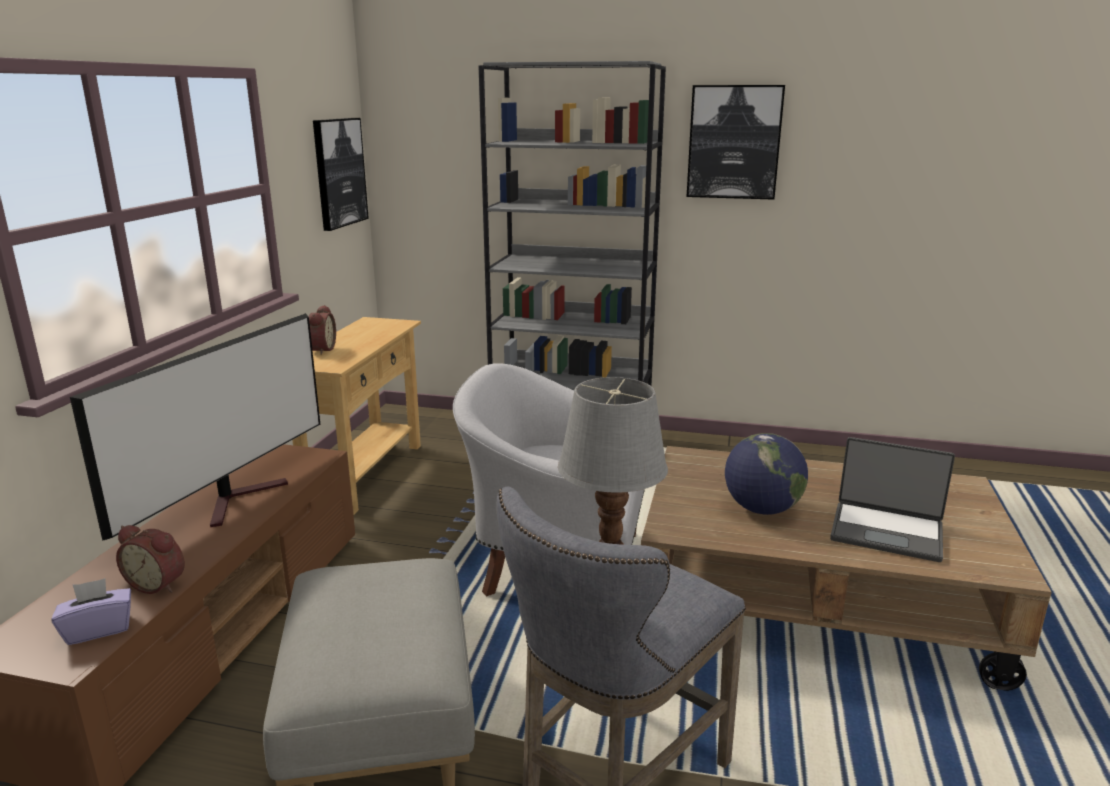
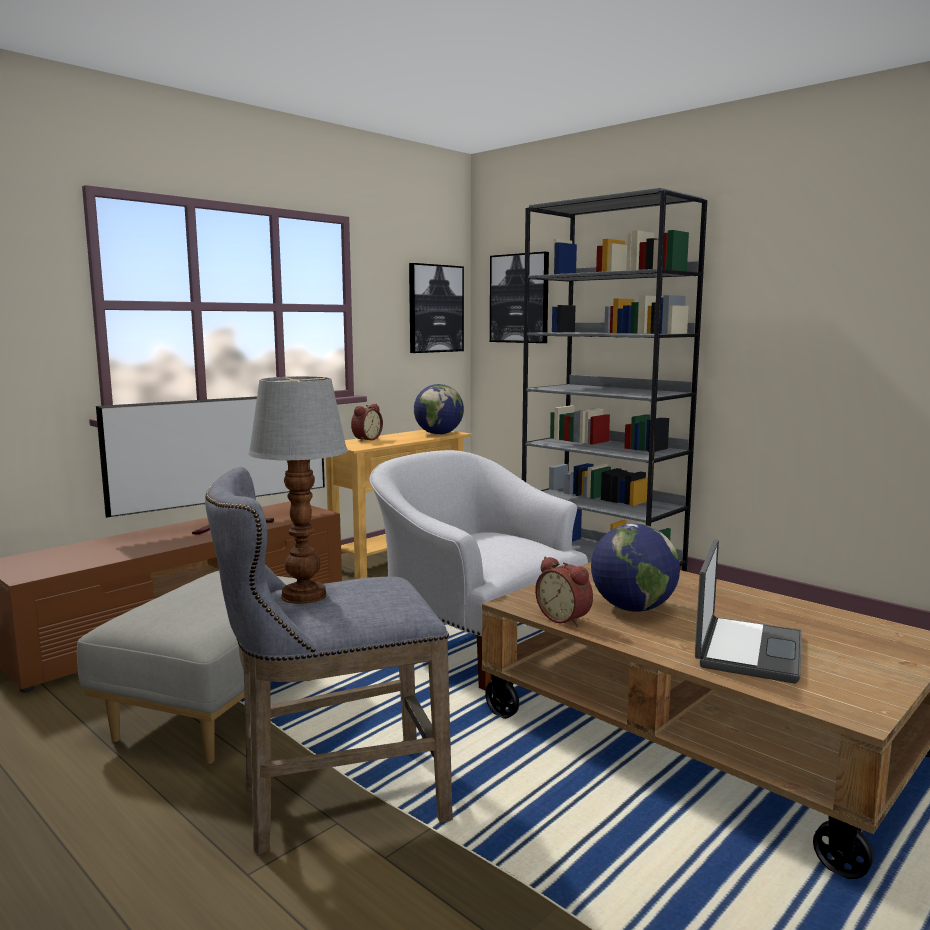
camera: 30 degrees right, 10 degrees down
purple tissue box [51,578,131,645] -> none
alarm clock [116,525,185,594] -> alarm clock moved to [535,556,593,627]
picture [687,85,785,200] -> picture moved to [490,252,549,343]
laptop [830,437,955,562] -> laptop turned 120 degrees counterclockwise [695,539,802,683]
none -> globe [414,384,464,435]

